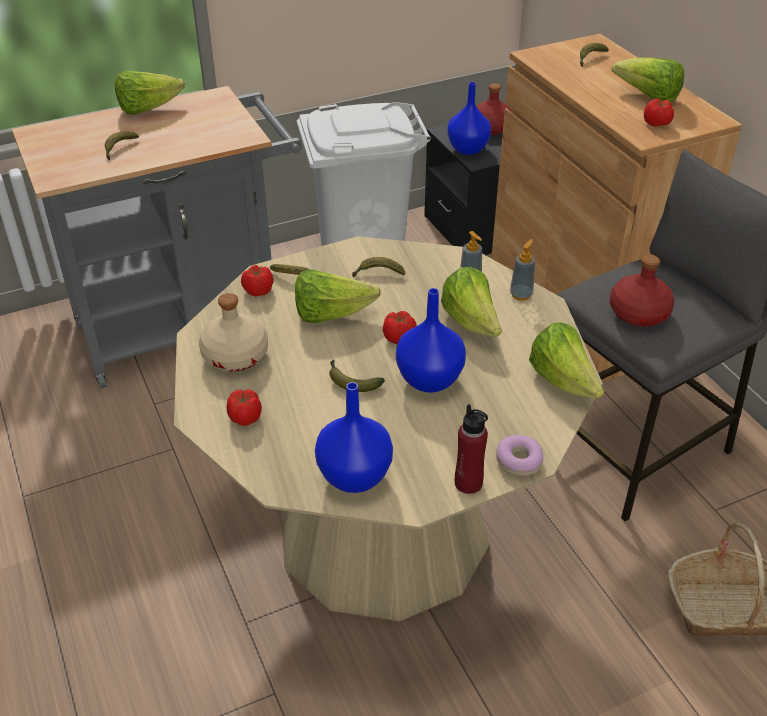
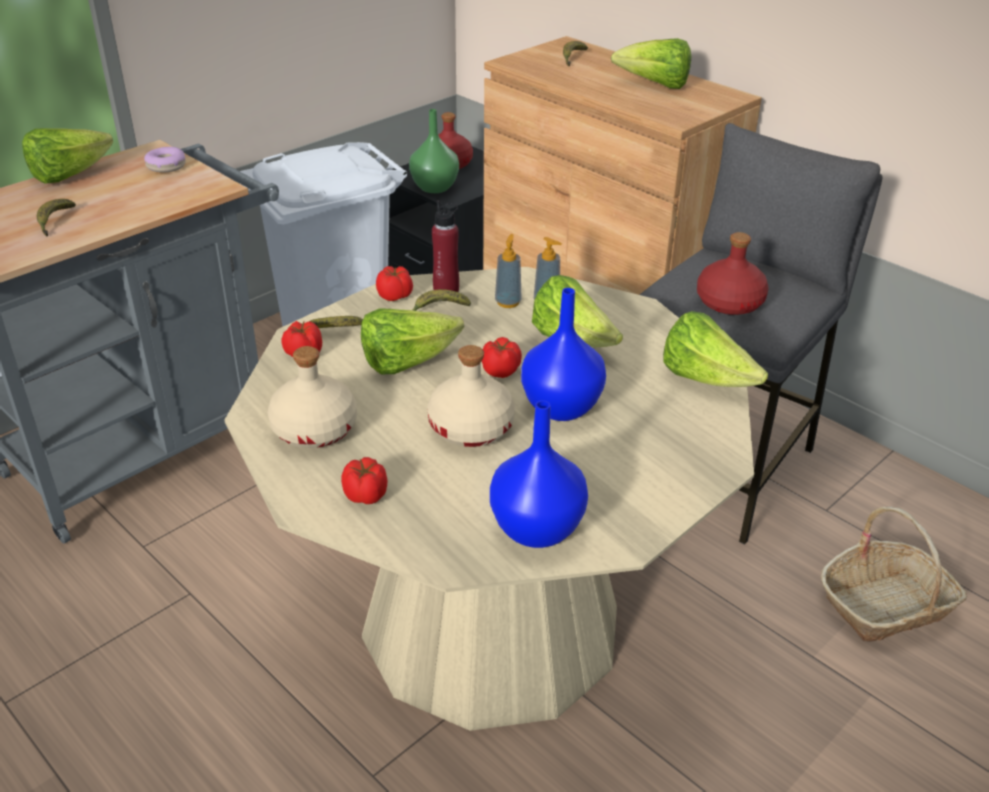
camera: 20 degrees left, 5 degrees down
banana [329,360,385,392] -> beige bottle [427,345,515,447]
blue vase [447,82,491,155] -> green vase [409,109,459,193]
red bottle [455,404,488,494] -> red bottle moved to [432,200,459,292]
donut [496,435,543,476] -> donut moved to [144,147,186,173]
soap dispenser [510,239,535,301] -> soap dispenser moved to [495,234,522,308]
tomato [644,98,674,127] -> tomato moved to [376,266,413,301]

